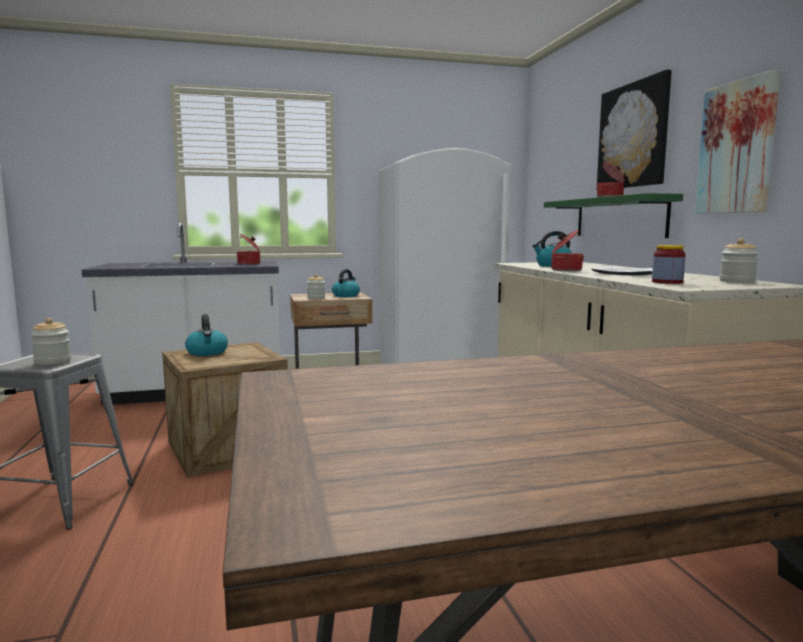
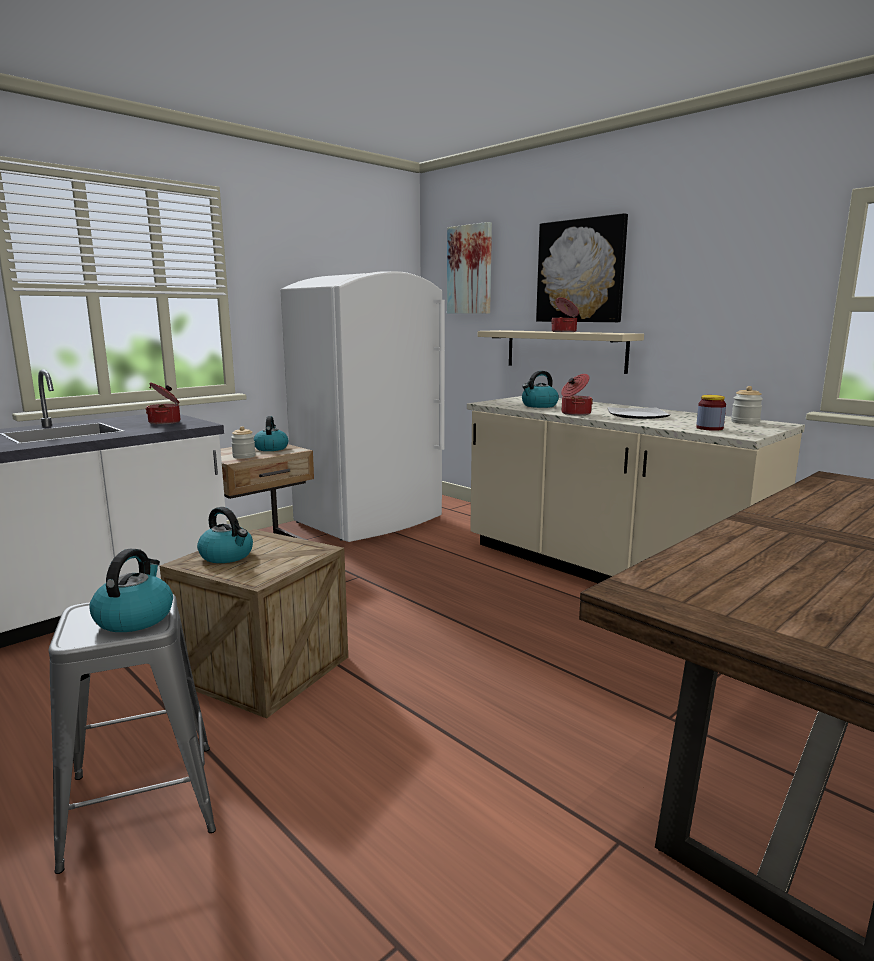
camera: 30 degrees left, 5 degrees up
jar [31,318,71,365] -> kettle [89,549,173,632]
green shelf [544,193,683,238] -> beige shelf [478,330,644,374]
picture [695,69,781,214] -> picture moved to [447,222,492,314]

